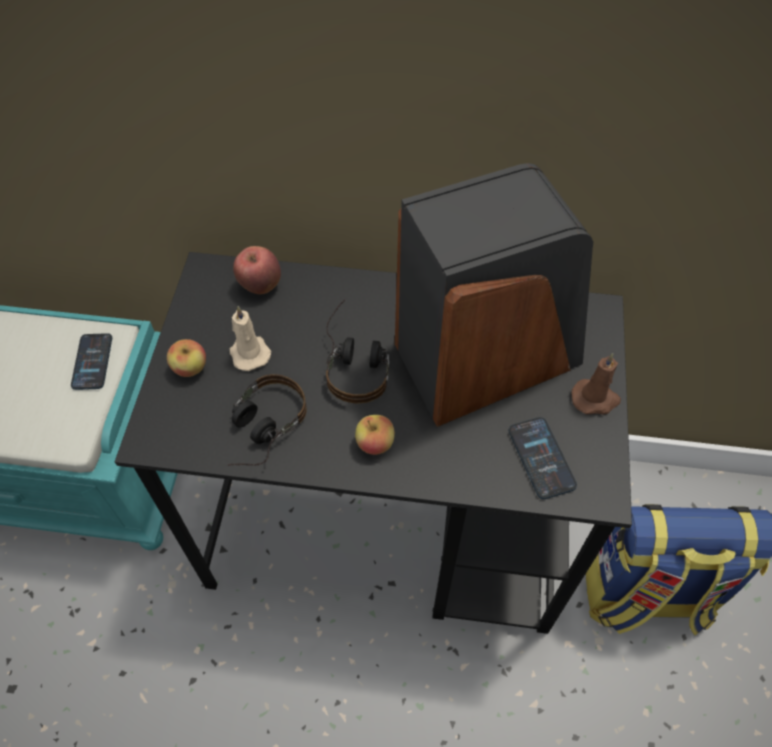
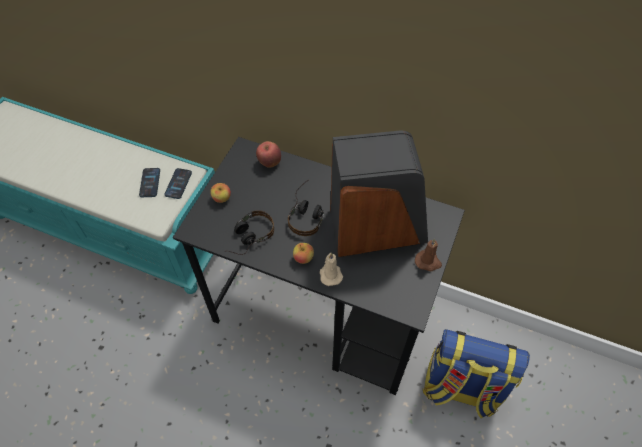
camera: 15 degrees right, 0 degrees up
beige candle [230,306,271,371] -> beige candle moved to [320,252,343,286]
phone [509,417,577,499] -> phone moved to [139,168,160,197]

